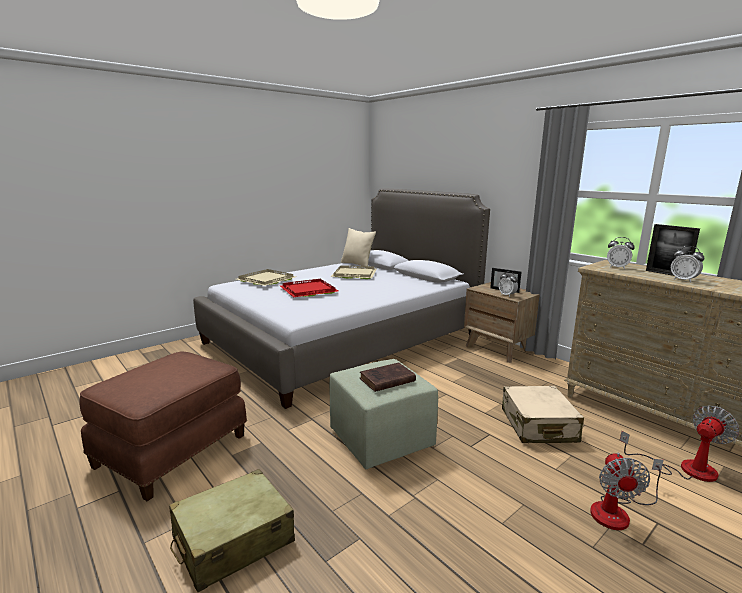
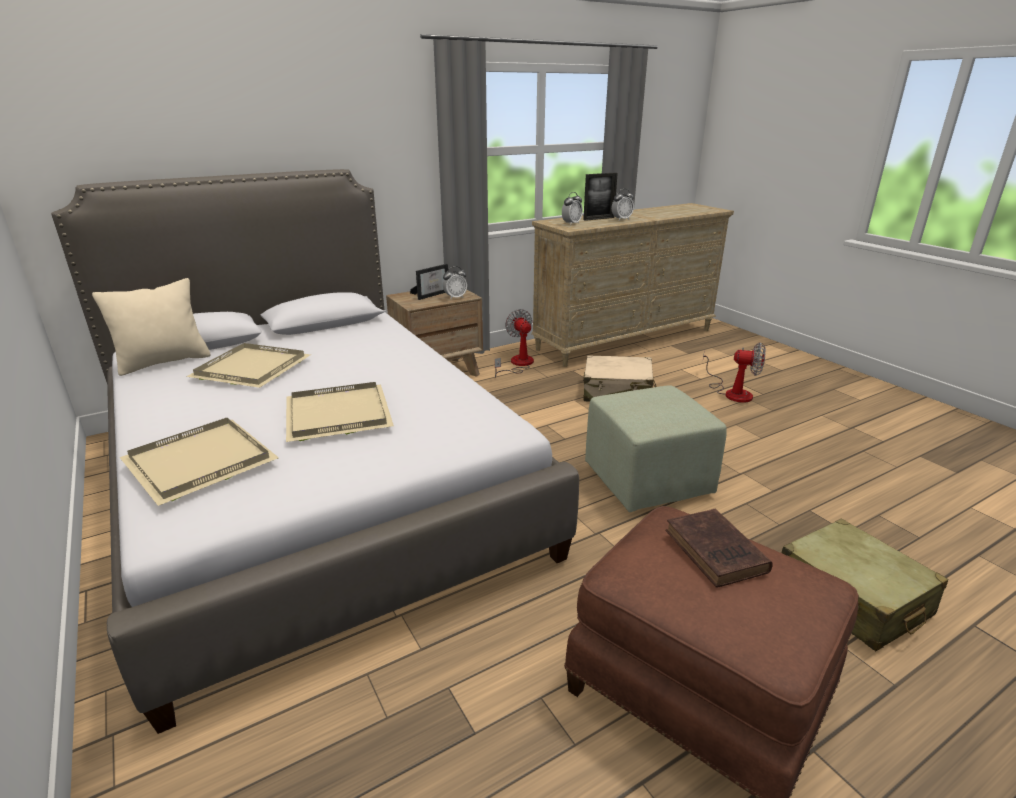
camera: 80 degrees left, 10 degrees up
red tray [280,279,338,297] -> beige tray [286,382,394,442]
brown book [360,362,416,392] -> brown book moved to [665,509,773,588]
fan [620,406,740,482] -> fan moved to [495,309,534,378]

